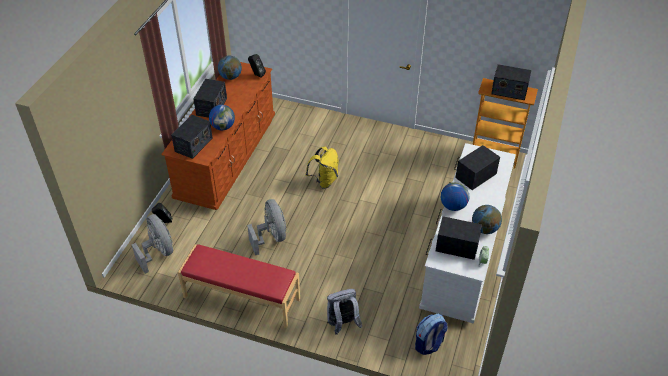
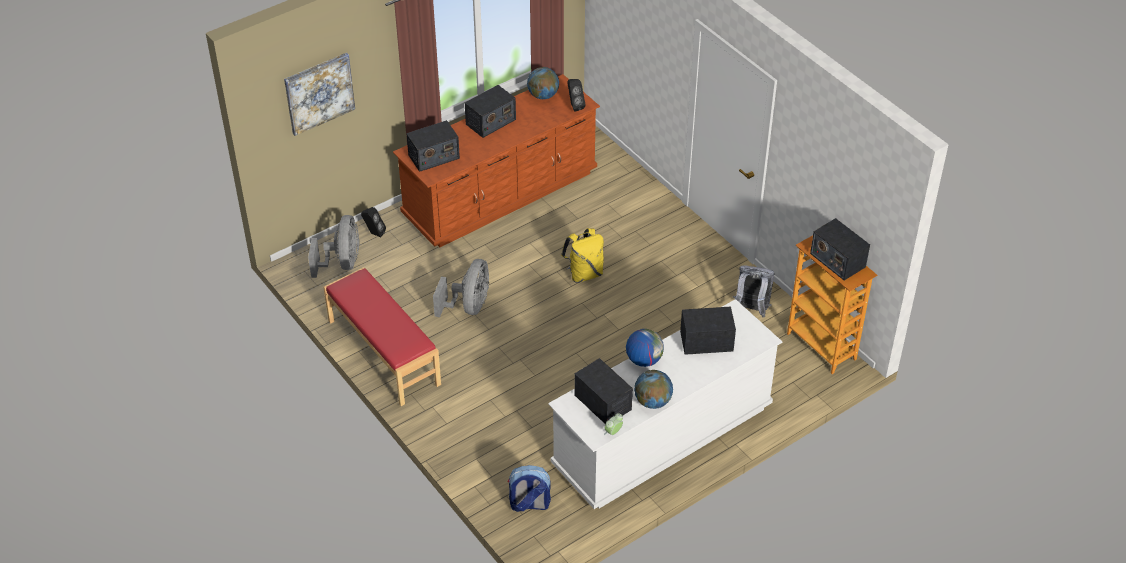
camera: 35 degrees right, 0 degrees up
globe [209,105,235,130] -> none
grey backpack [327,289,362,335] -> grey backpack moved to [733,265,775,318]
none -> picture [284,53,355,136]

